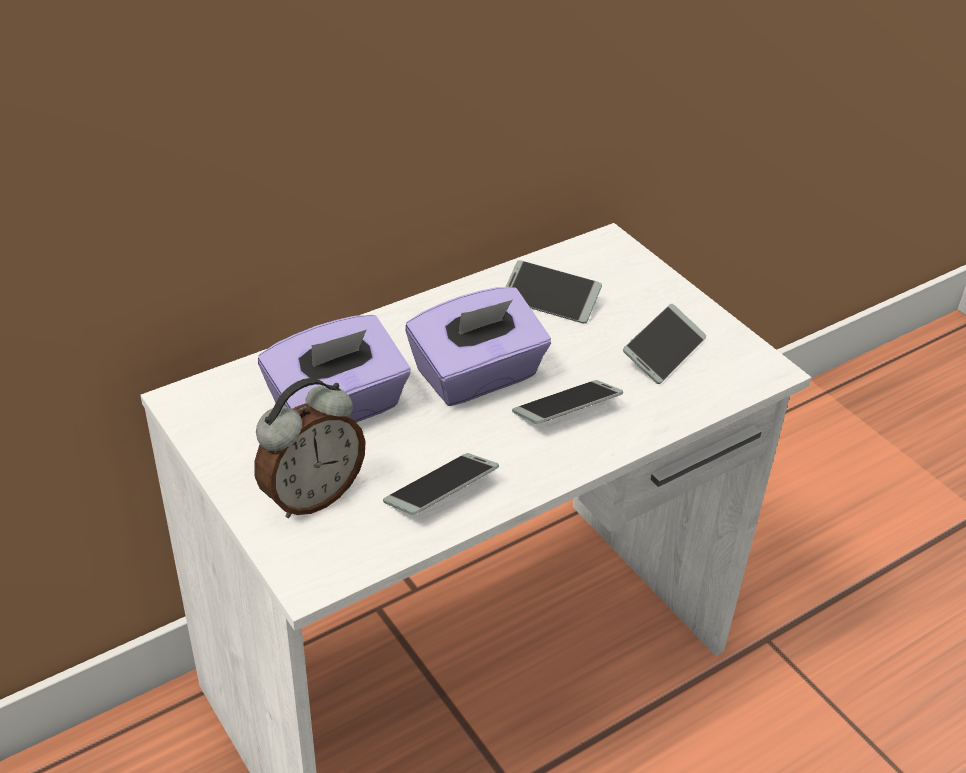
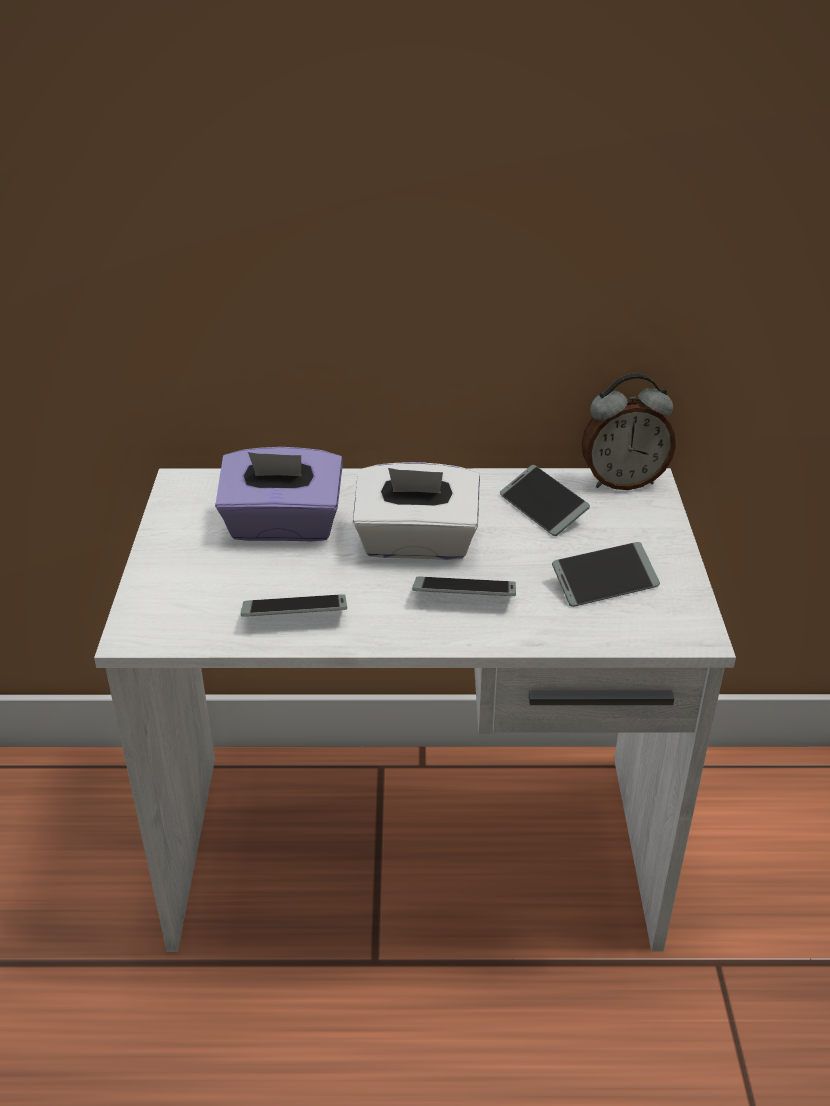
camera: 35 degrees right, 5 degrees down
alarm clock [254,378,366,518] -> alarm clock moved to [581,374,676,490]
purple tissue box [405,287,551,406] -> white tissue box [353,462,480,560]

